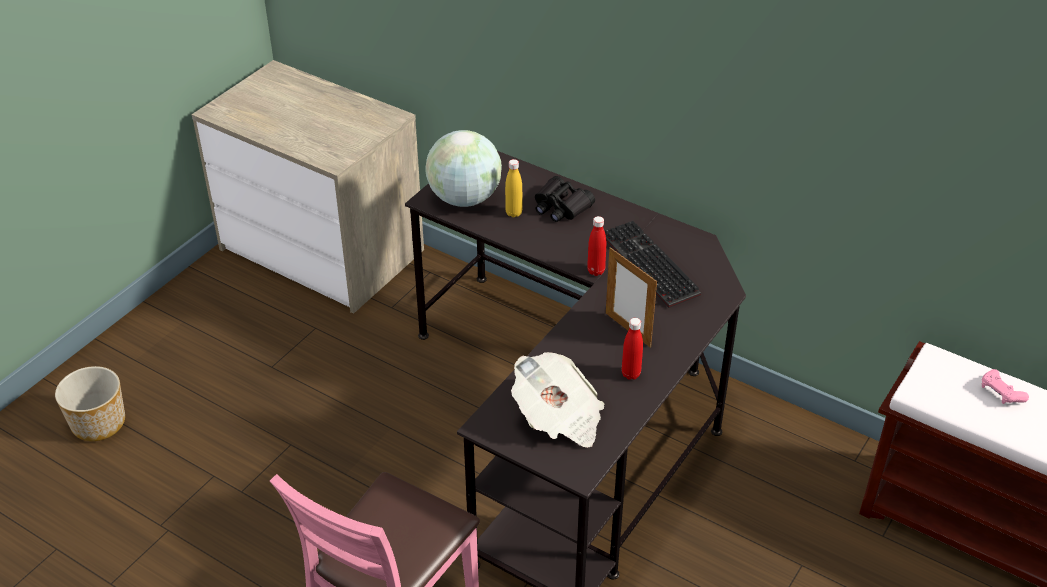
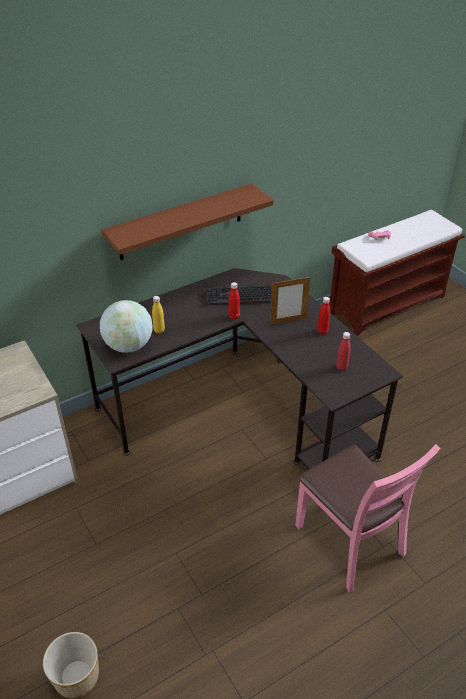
camera: 65 degrees left, 0 degrees up
newspaper [511,352,605,448] -> red bottle [336,332,351,371]
black binoculars [535,176,595,222] -> none
none -> brown shelf [101,184,274,260]

